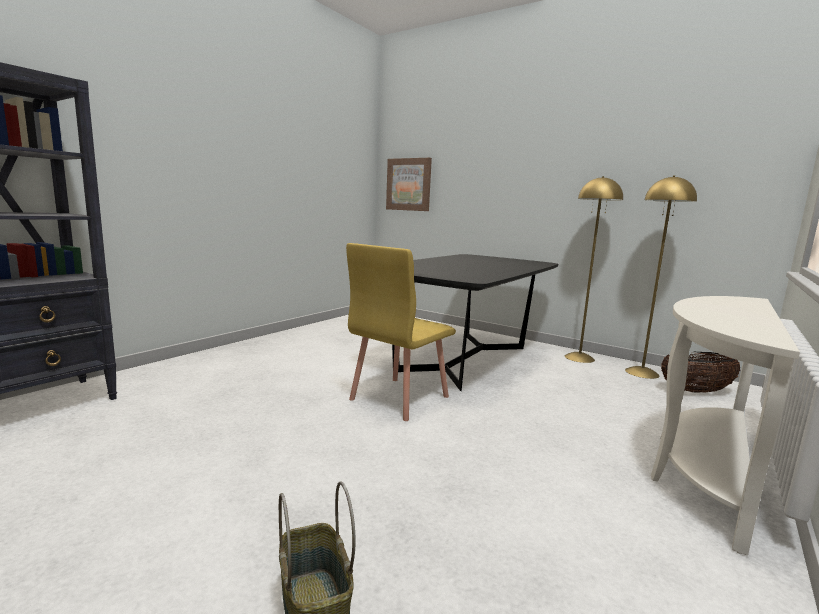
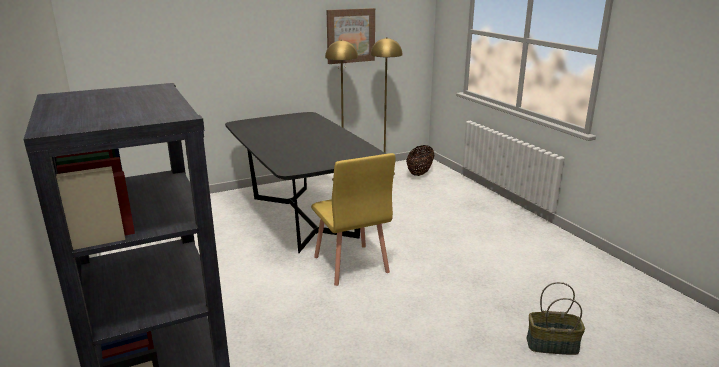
camera: 60 degrees left, 10 degrees up
picture [386,158,432,211] -> picture moved to [327,8,375,64]
white console table [651,296,800,556] -> none

